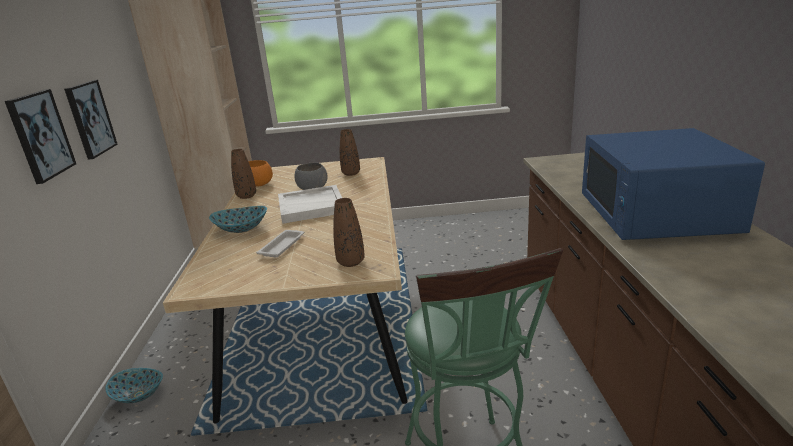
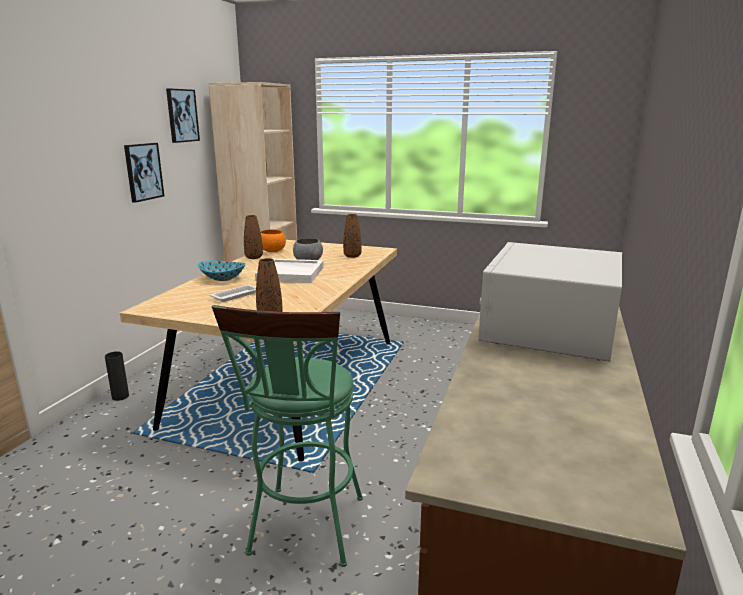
camera: 20 degrees right, 5 degrees down
picture [5,89,76,184] -> picture moved to [166,88,200,143]
bowl [105,368,163,403] -> black vase [105,351,129,401]
blue microwave [582,128,765,240] -> white microwave [478,242,622,362]

